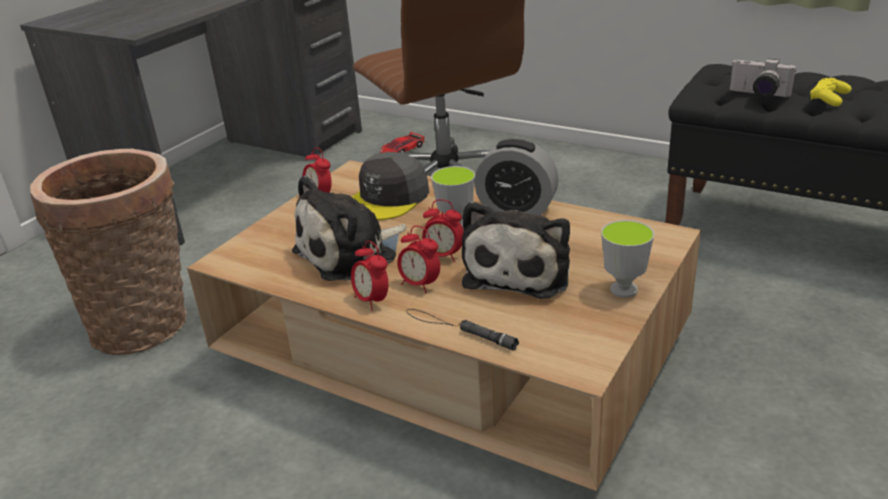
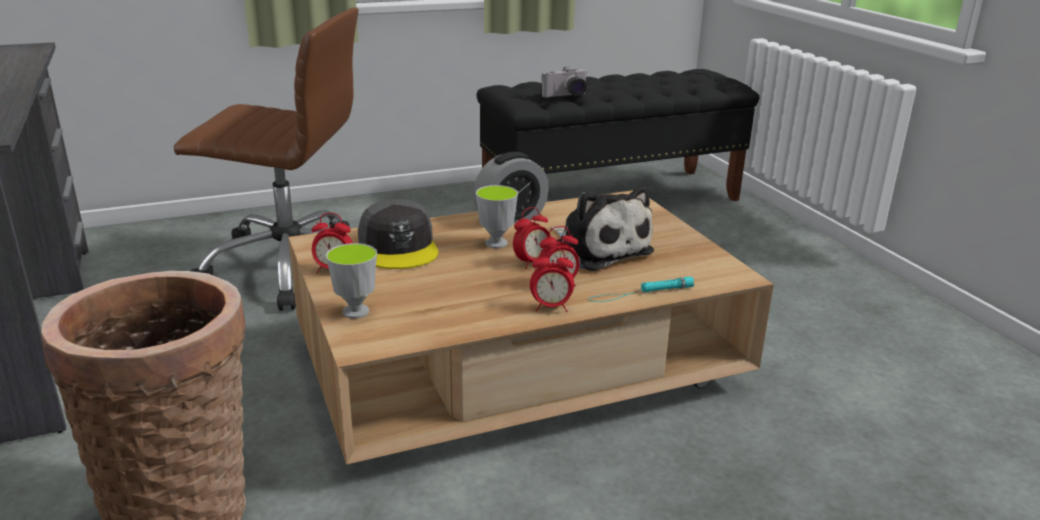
camera: 55 degrees left, 5 degrees down
plush toy [292,175,407,281] -> none
toy car [380,132,425,153] -> none
black flashlight [406,309,519,350] -> turquoise flashlight [587,276,694,302]
cup [601,220,655,298] -> cup moved to [326,243,377,319]
yellow game controller [810,77,852,106] -> none

